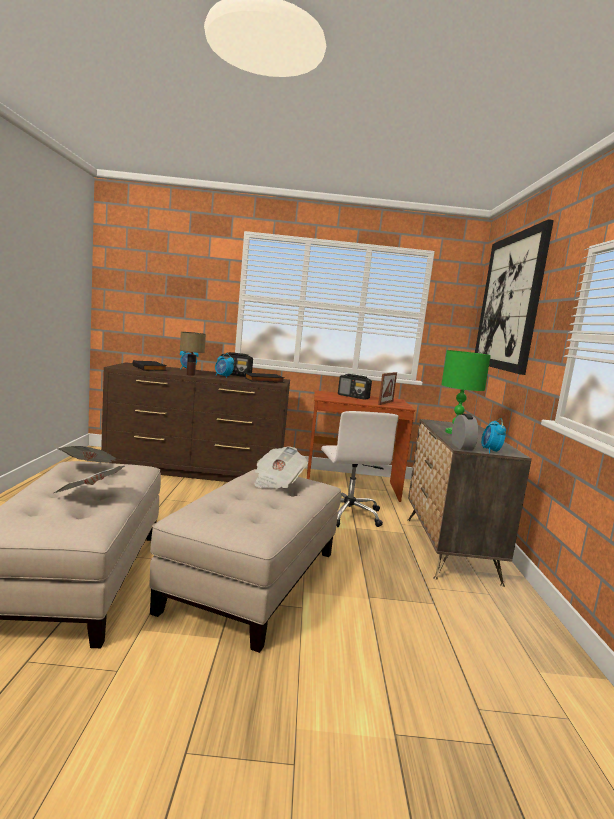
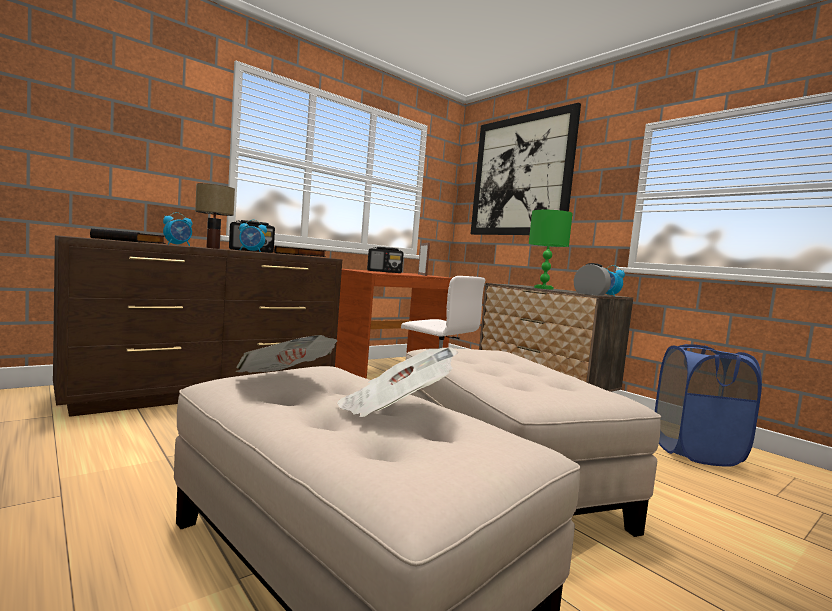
camera: 40 degrees left, 5 degrees down
newspaper [254,446,307,489] -> none
none -> blue laundry basket [655,344,762,467]

